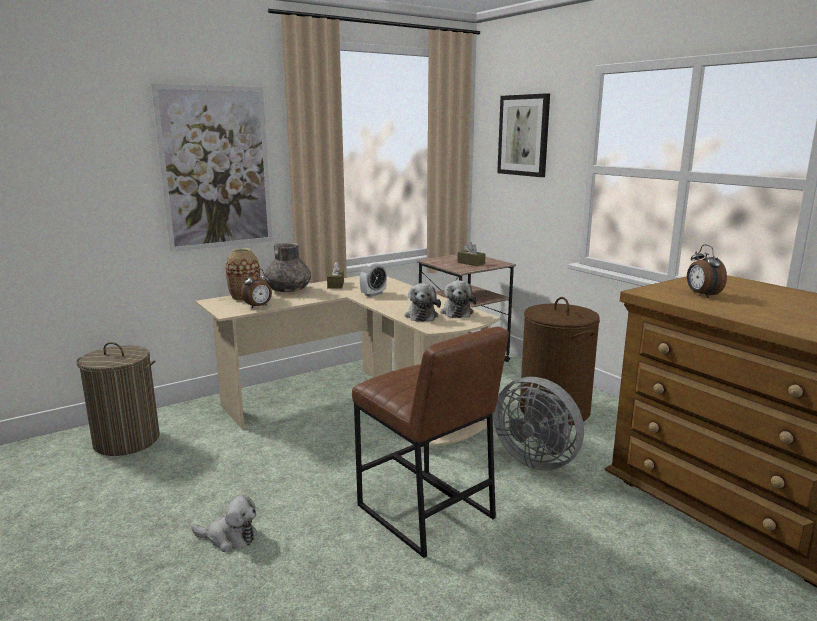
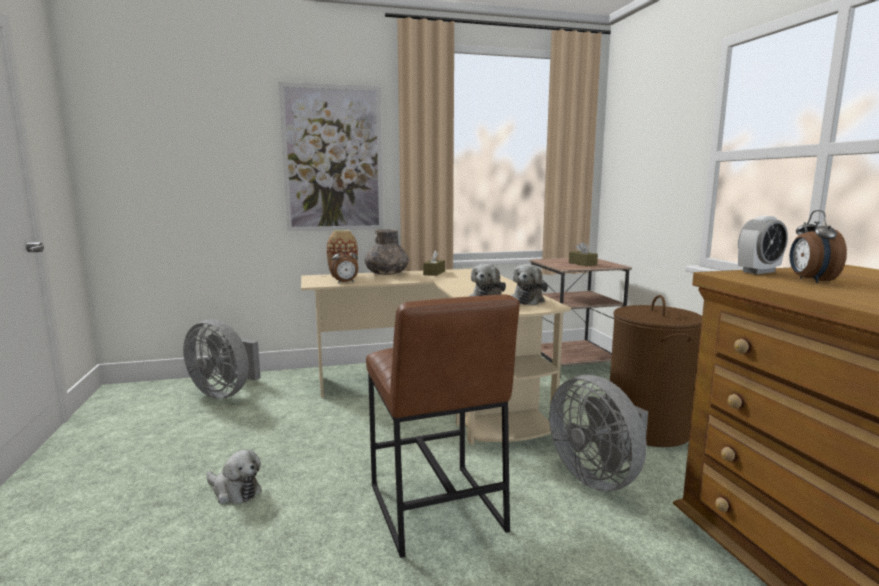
camera: 20 degrees right, 5 degrees down
laundry basket [76,342,160,456] -> grey fan [183,320,261,399]
alarm clock [360,262,387,297] -> alarm clock moved to [738,216,788,274]
picture [497,93,550,177] -> none

